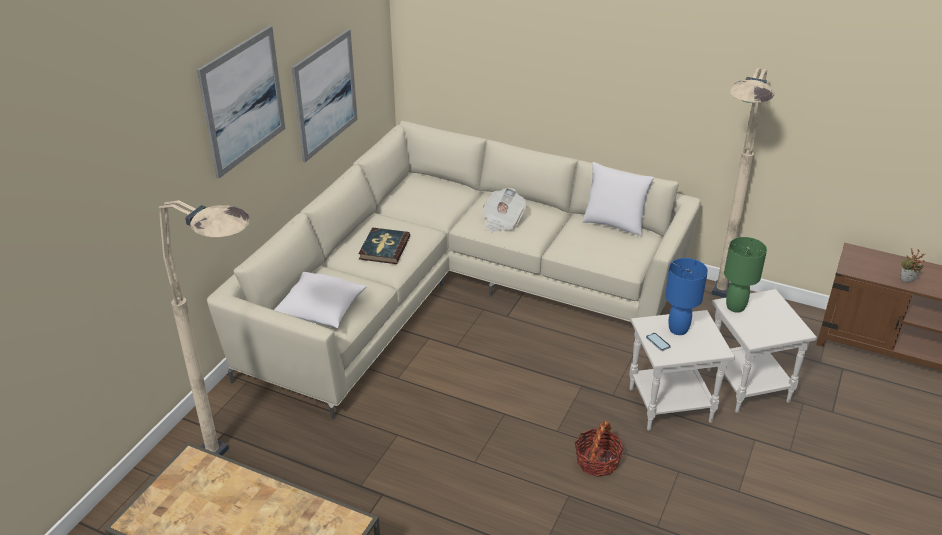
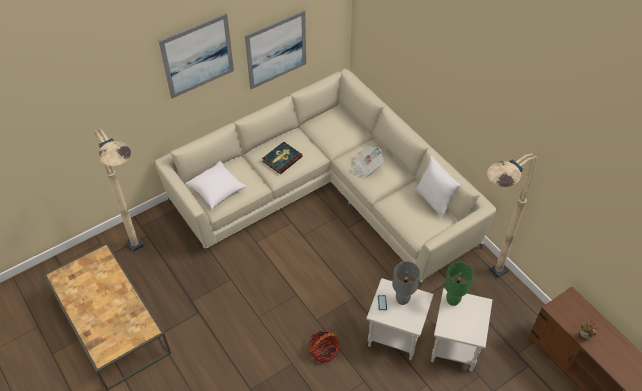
camera: 30 degrees right, 15 degrees up
blue table lamp [665,258,708,335] -> grey table lamp [392,261,420,305]

